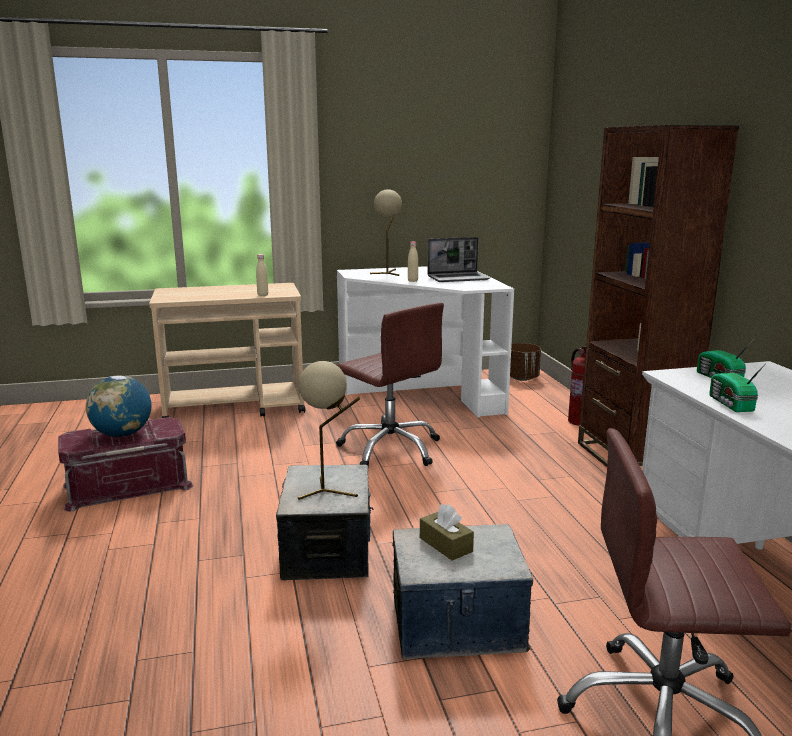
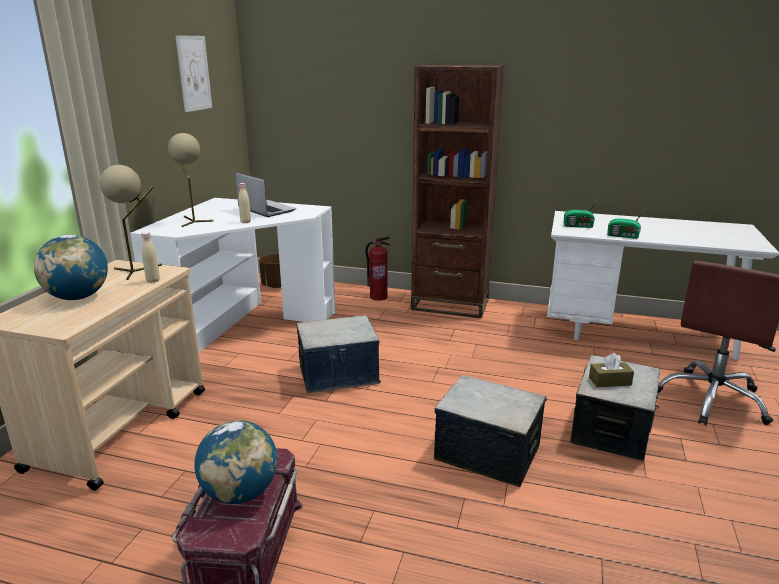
camera: 60 degrees left, 5 degrees up
beige table lamp [298,361,360,500] -> beige table lamp moved to [100,165,162,280]
brown office chair [336,303,444,467] -> storage box [297,315,381,393]
laptop [427,237,490,282] -> laptop turned 60 degrees counterclockwise [235,172,296,217]
none -> globe [34,235,108,300]
none -> picture [175,35,212,112]

